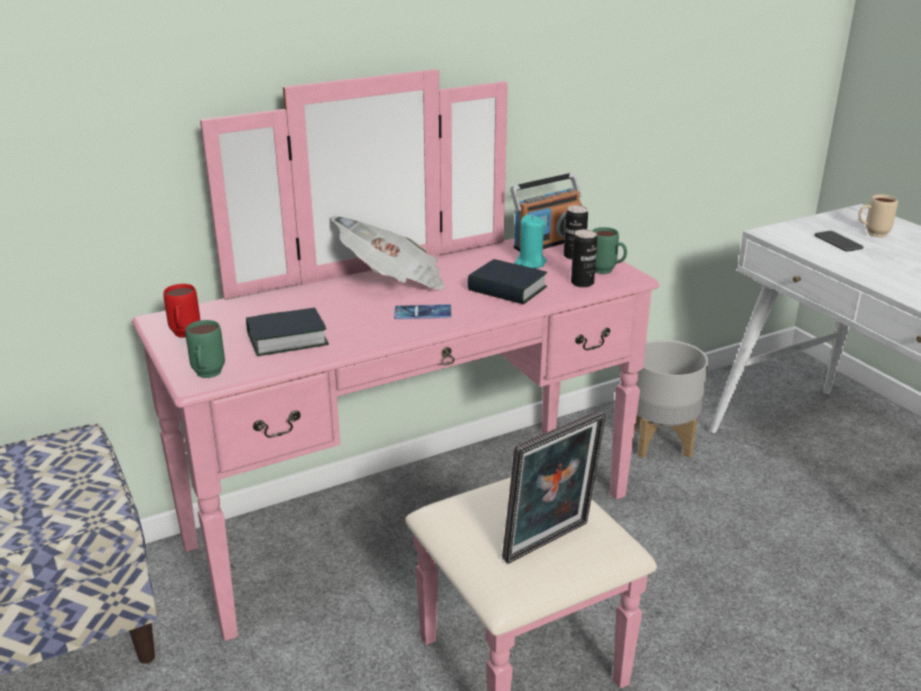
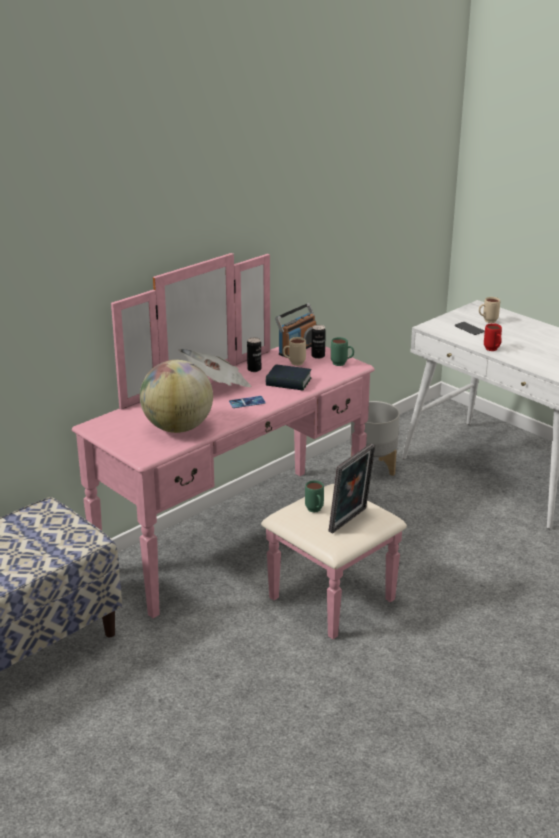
camera: 15 degrees left, 0 degrees up
red mug [163,284,200,337] -> red mug moved to [484,323,502,351]
green mug [185,320,225,378] -> green mug moved to [305,480,324,513]
book [246,308,329,356] -> globe [140,360,213,433]
turquoise candle [514,215,546,269] -> beige mug [283,337,306,366]
can [571,229,597,288] -> can moved to [247,337,261,372]

